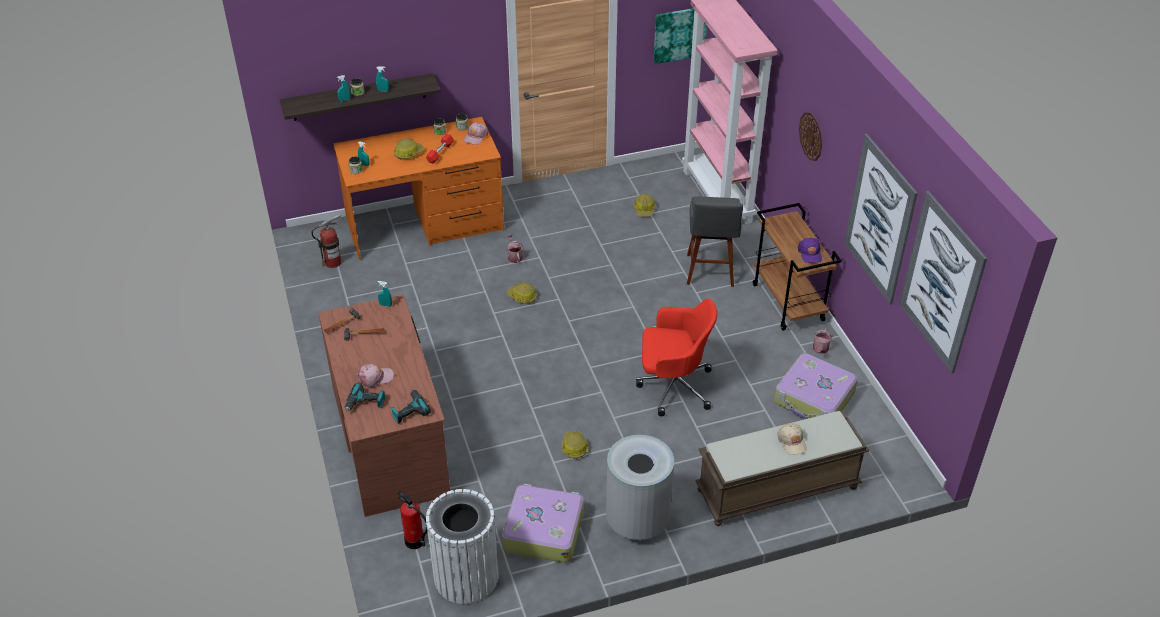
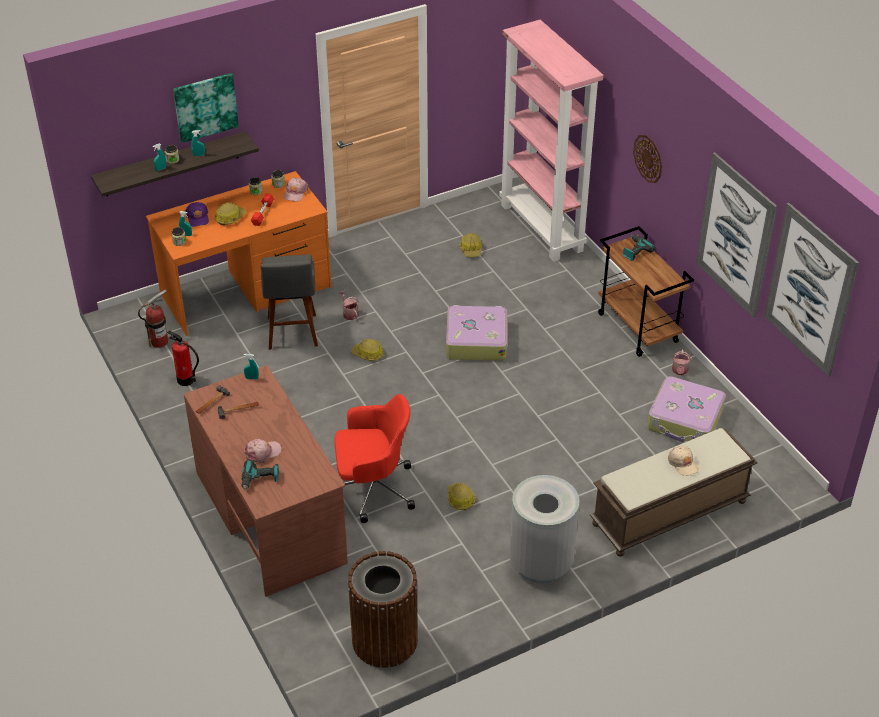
camera: 10 degrees left, 0 degrees up
power drill [391,390,431,424] -> power drill moved to [623,234,656,261]
fire extinguisher [396,490,427,549] -> fire extinguisher moved to [167,331,199,386]
white trash can [426,489,499,604] -> brown trash can [348,551,418,668]
suitcase [502,484,584,563] -> suitcase moved to [446,305,507,361]
red office chair [636,299,717,416] -> red office chair moved to [334,394,415,523]
picture [654,8,707,64] -> picture moved to [173,73,239,143]
grey stool [687,196,743,287] -> grey stool moved to [261,254,318,350]
purple cap [798,238,822,263] -> purple cap moved to [185,202,209,227]

